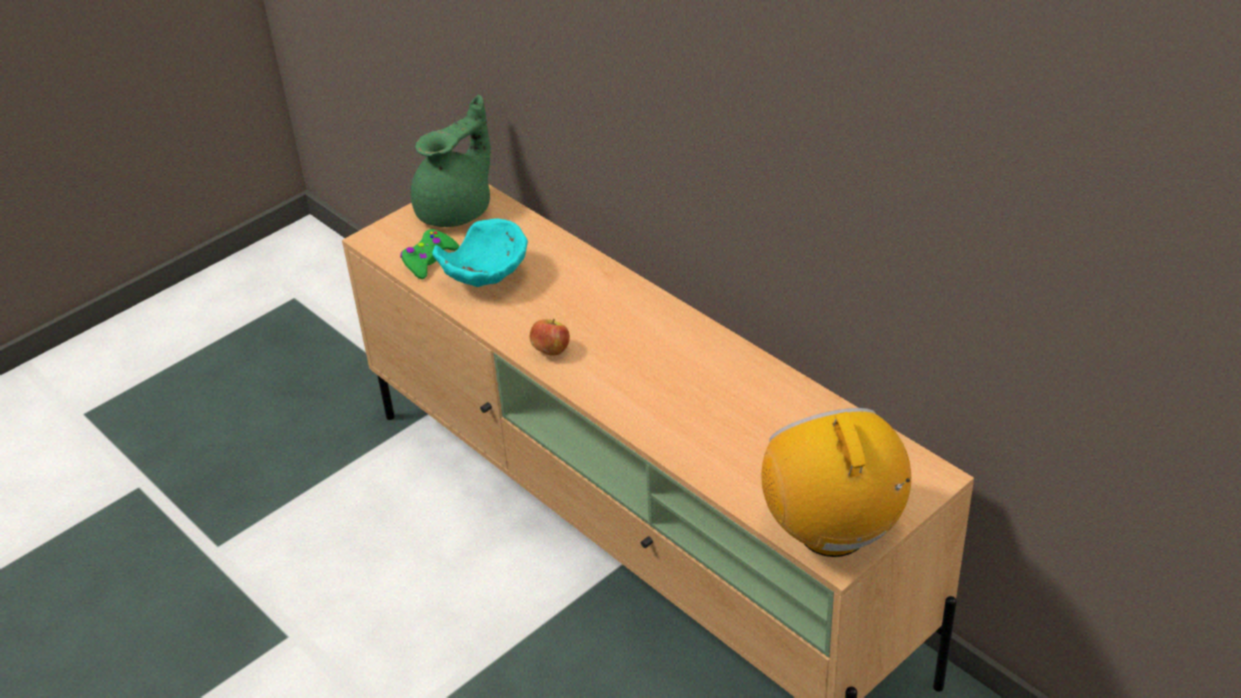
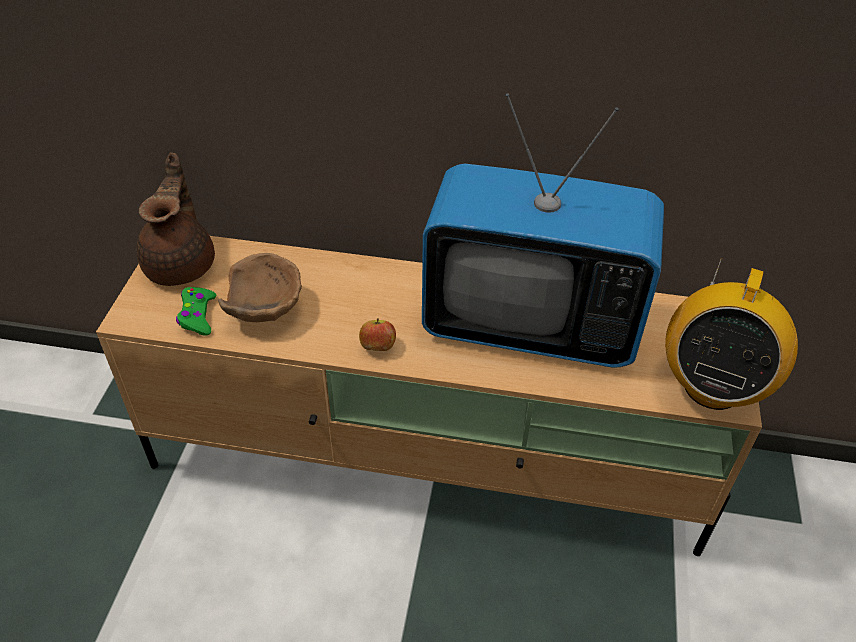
camera: 40 degrees left, 5 degrees up
green teapot [411,95,491,227] -> brown teapot [137,152,215,286]
turquoise bowl [433,218,528,287] -> brown bowl [218,253,302,322]
radio [761,408,911,557] -> radio turned 105 degrees counterclockwise [665,258,798,410]
none -> television [422,93,664,368]

